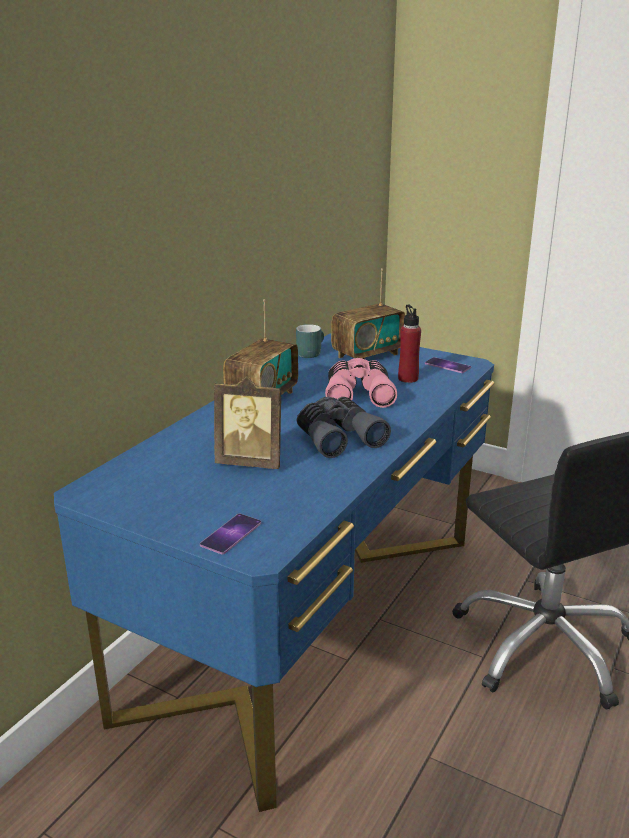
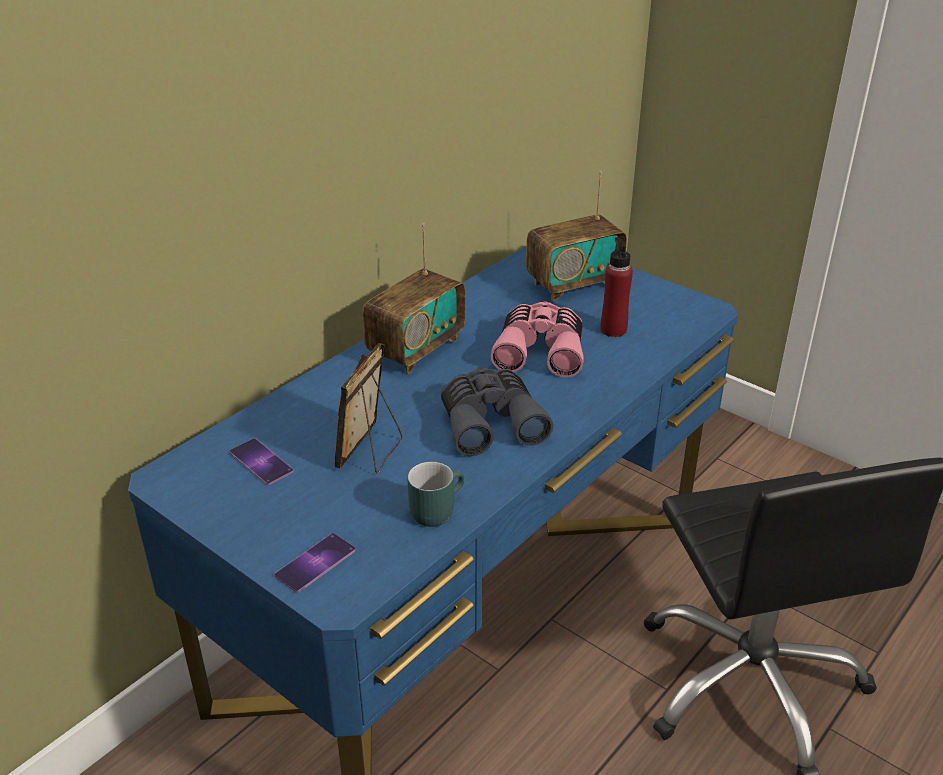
camera: 10 degrees right, 10 degrees up
picture frame [214,376,281,469] -> picture frame turned 90 degrees clockwise [334,343,403,473]
turquoise mug [296,324,324,358] -> turquoise mug moved to [407,462,465,527]
phone [425,357,471,373] -> phone moved to [229,438,294,485]

